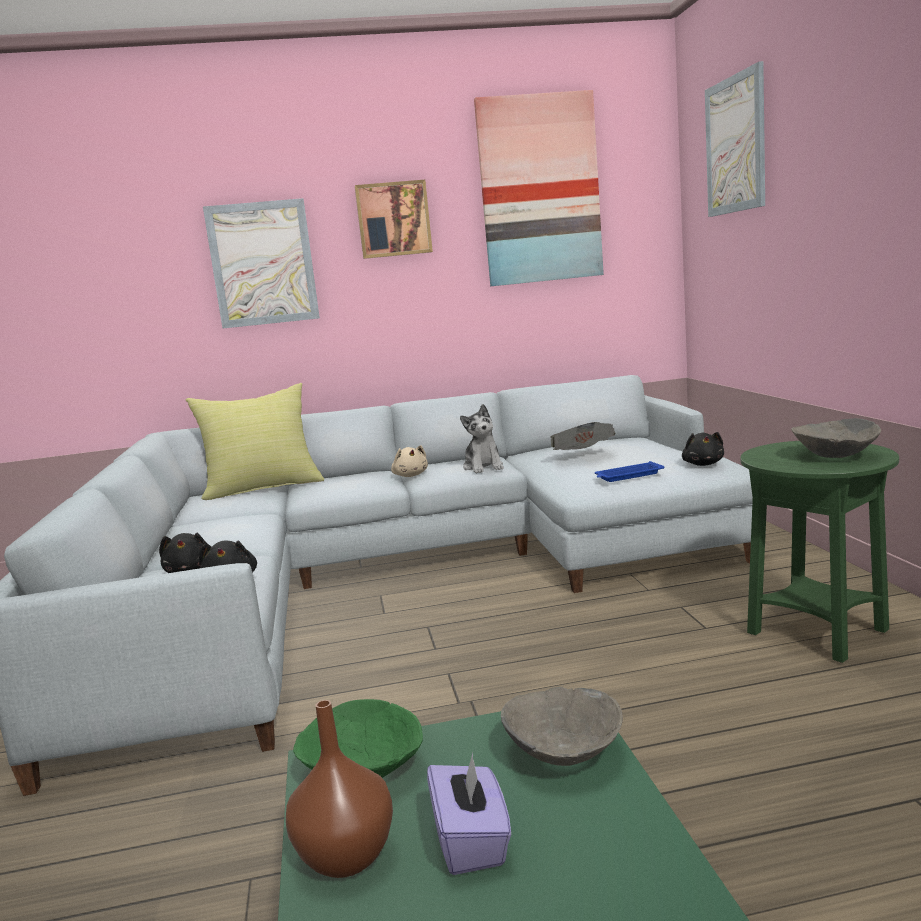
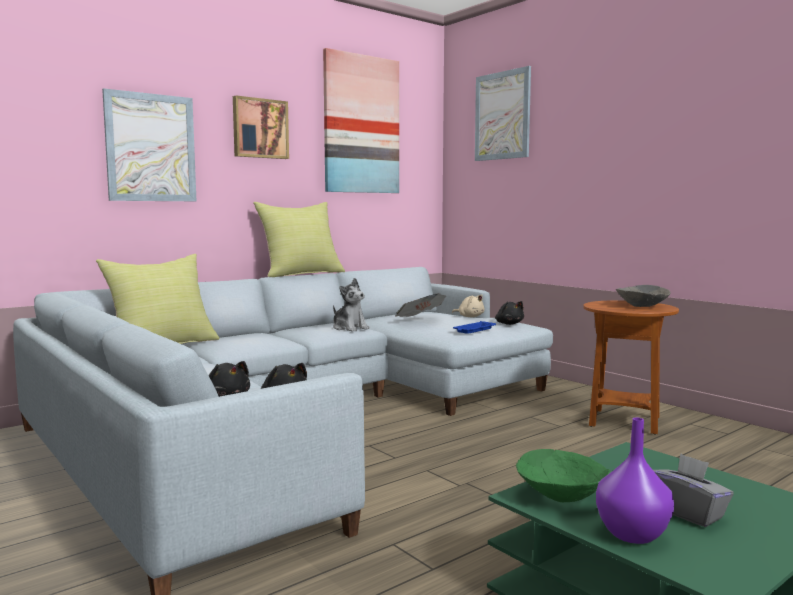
camera: 30 degrees left, 5 degrees down
brown vase [286,700,393,878] -> purple vase [596,418,674,544]
beige plush toy [391,445,428,477] -> beige plush toy moved to [452,294,484,317]
purple tissue box [427,753,511,875] -> grey tissue box [653,453,734,527]
grey bowl [501,687,623,766] -> none
green side table [740,441,899,663] -> brown side table [583,300,679,435]
none -> yellow pillow [253,202,345,277]

